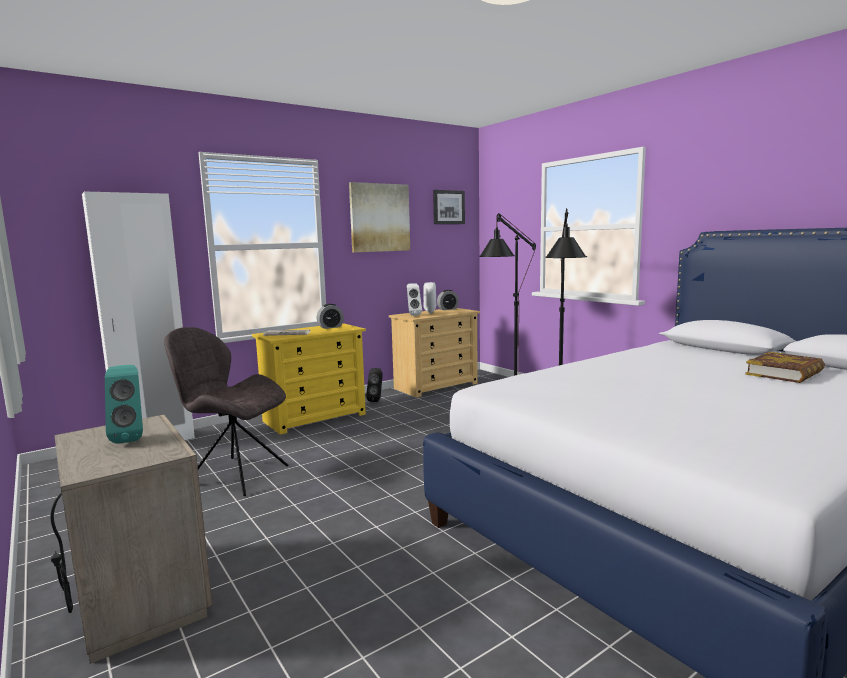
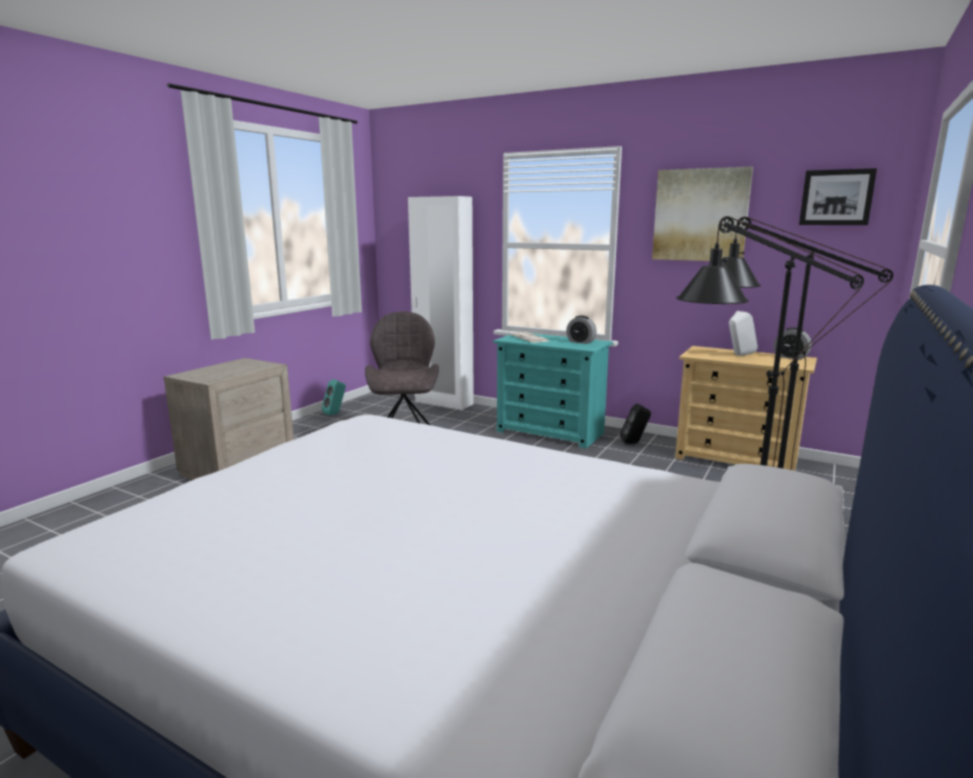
camera: 65 degrees right, 5 degrees up
turquoise speaker [105,365,143,444] -> turquoise speaker moved to [322,379,346,415]
yellow dresser [252,323,366,435] -> turquoise dresser [493,333,613,448]
white speaker [407,283,422,316] -> none
book [745,352,825,383] -> none

